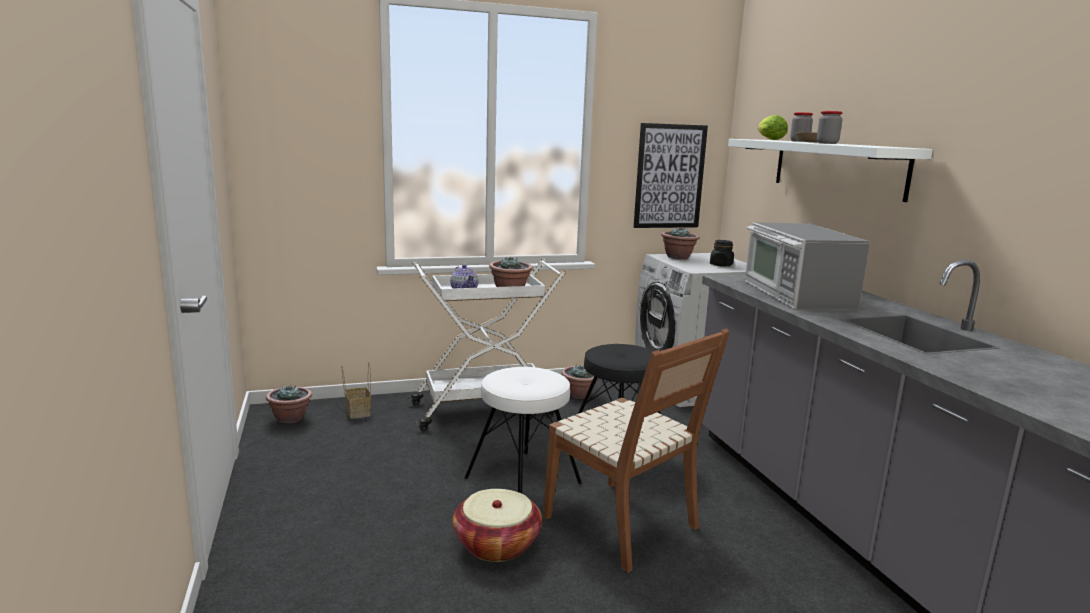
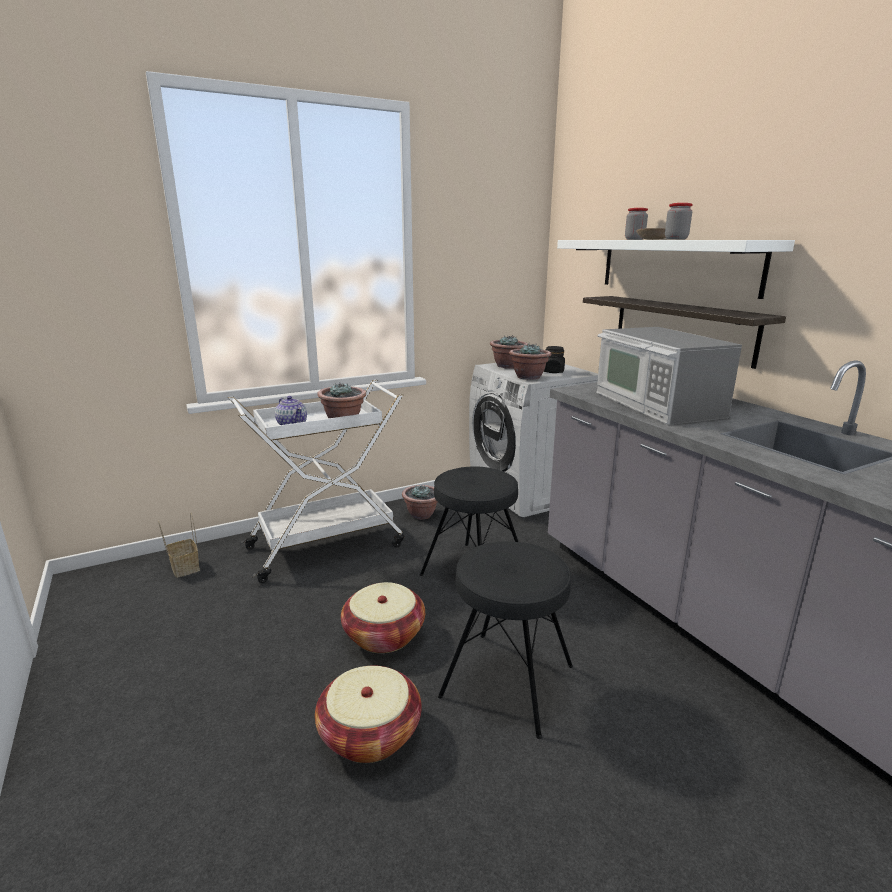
camera: 10 degrees left, 5 degrees up
potted plant [266,384,312,424] -> potted plant moved to [509,343,551,380]
white stool [464,367,582,494] -> basket [341,582,425,653]
chair [543,329,730,573] -> black stool [438,541,573,739]
picture [634,123,708,228] -> none
lettuce [757,115,788,140] -> none
none -> shelf [583,296,786,369]

